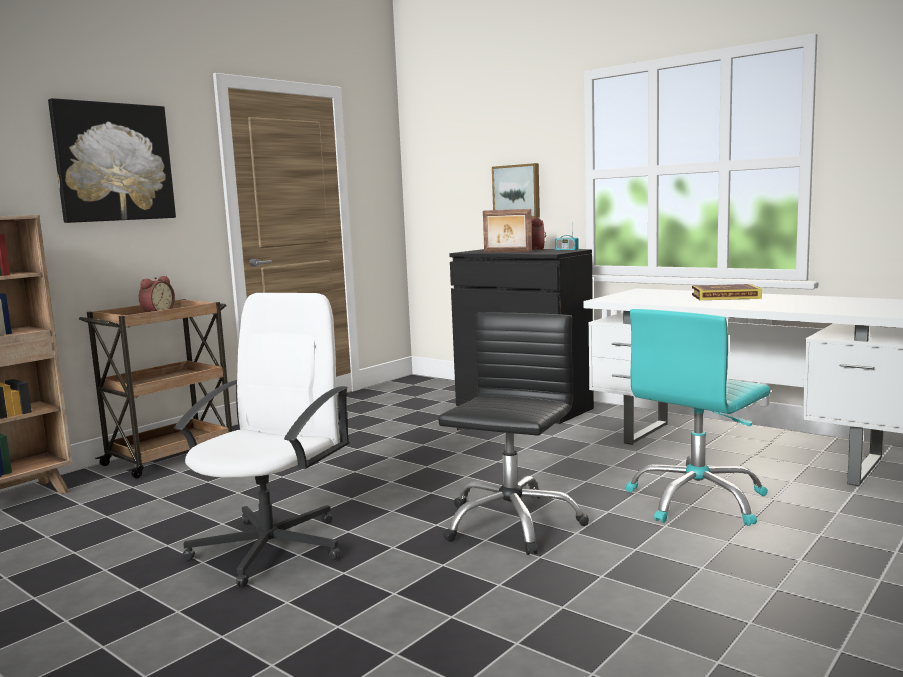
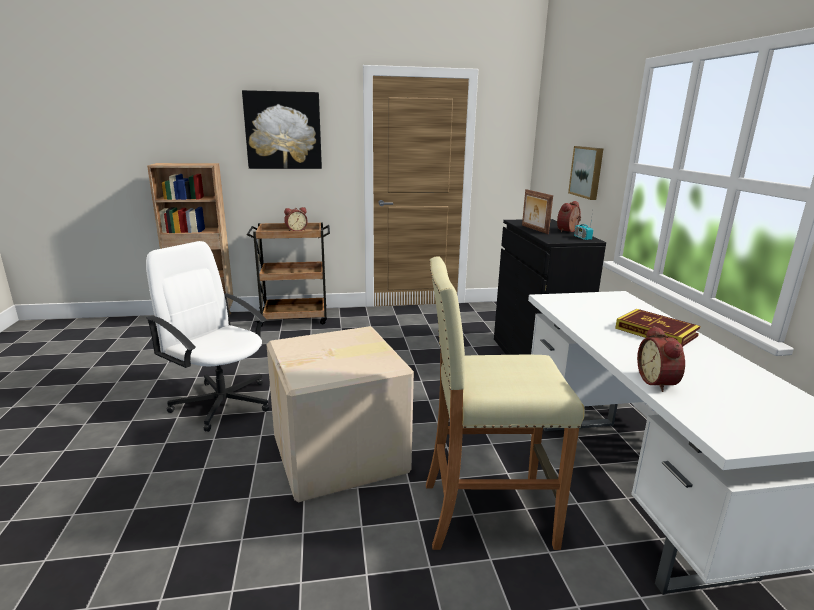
camera: 40 degrees right, 10 degrees up
white office chair [174,293,349,587] -> white office chair turned 120 degrees counterclockwise [146,241,269,432]
black office chair [438,313,589,555] -> cardboard box [267,326,414,502]
turquoise office chair [625,309,770,526] -> beige stool [426,256,585,550]
none -> alarm clock [637,326,685,392]

